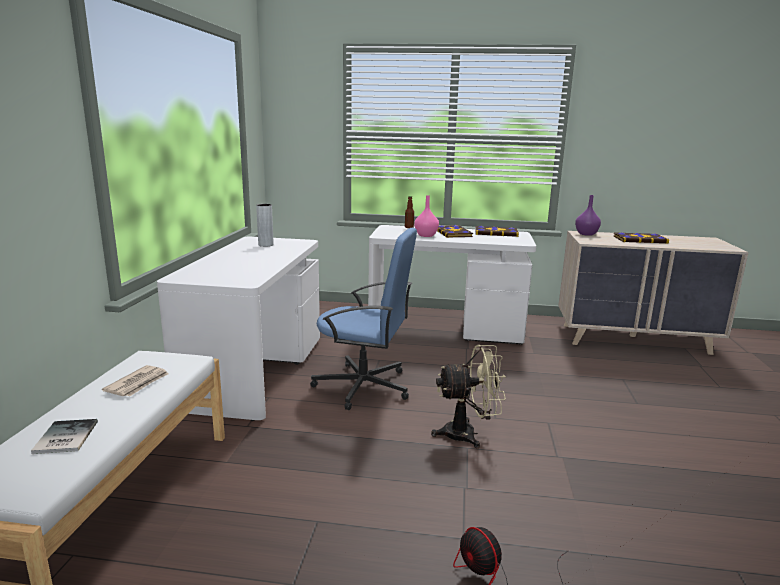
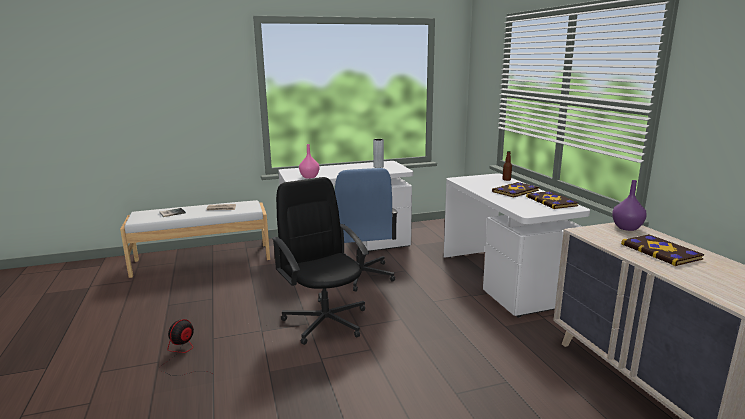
camera: 65 degrees right, 0 degrees up
pink vase [414,195,439,237] -> pink vase moved to [299,144,320,179]
beige fan [431,345,506,448] -> black office chair [272,177,369,345]

